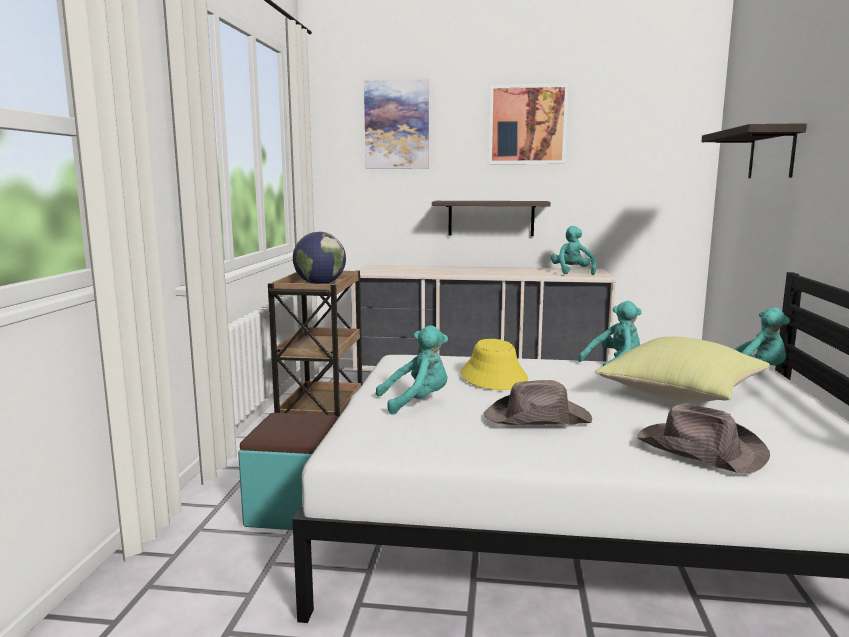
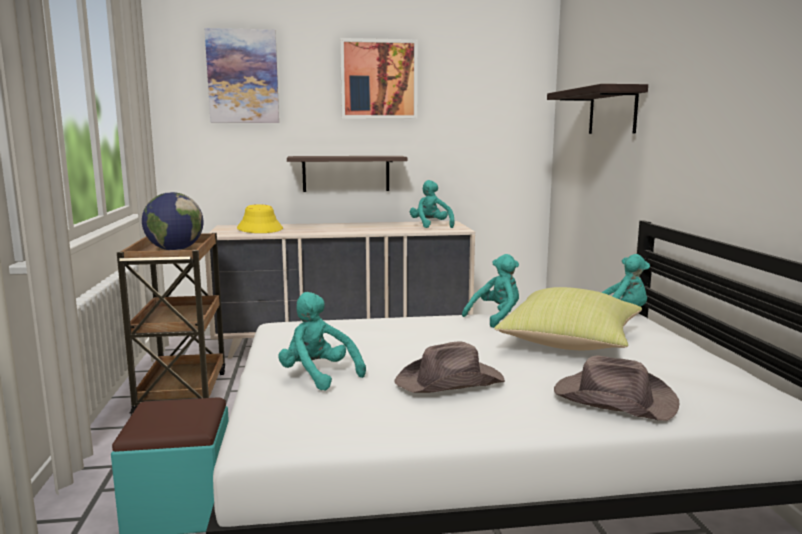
camera: 15 degrees left, 0 degrees up
turquoise plush toy [376,325,448,414] -> turquoise plush toy turned 105 degrees counterclockwise [278,292,366,391]
yellow hat [460,339,528,390] -> yellow hat moved to [237,204,283,233]

